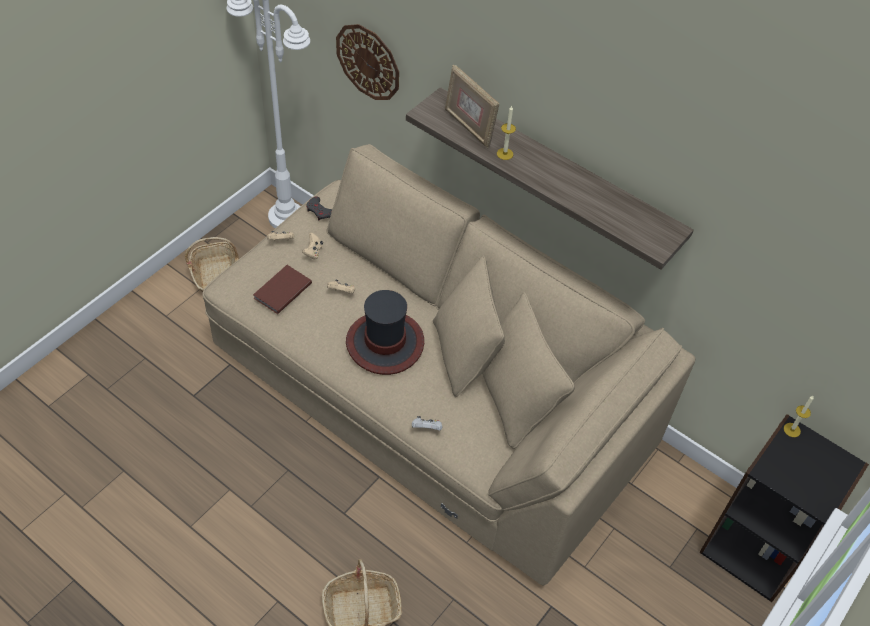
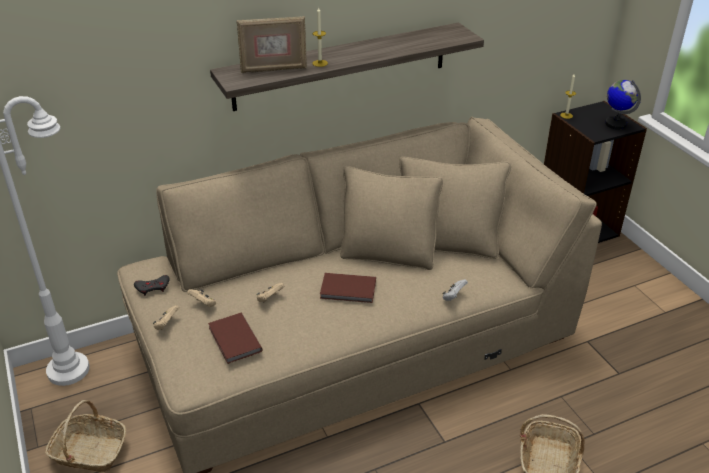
camera: 60 degrees left, 15 degrees down
wall clock [336,24,399,100] -> none
hat [346,290,424,375] -> brown book [320,273,376,303]
none -> globe [605,80,641,130]

